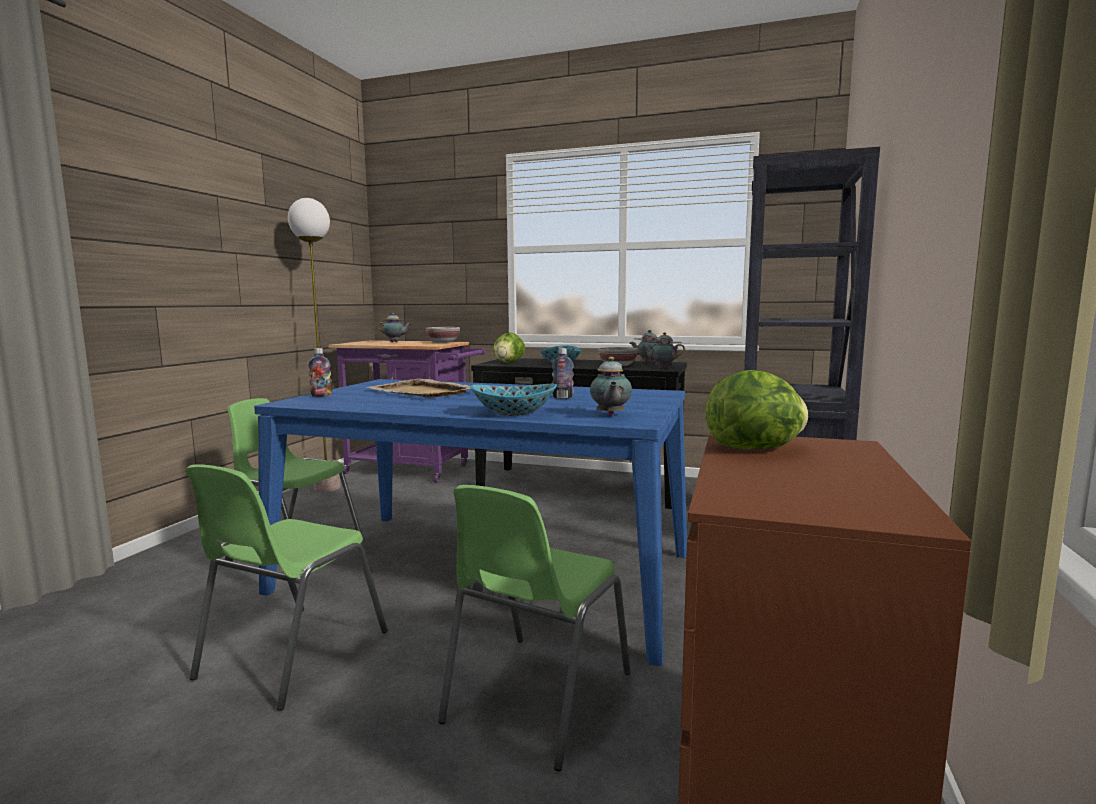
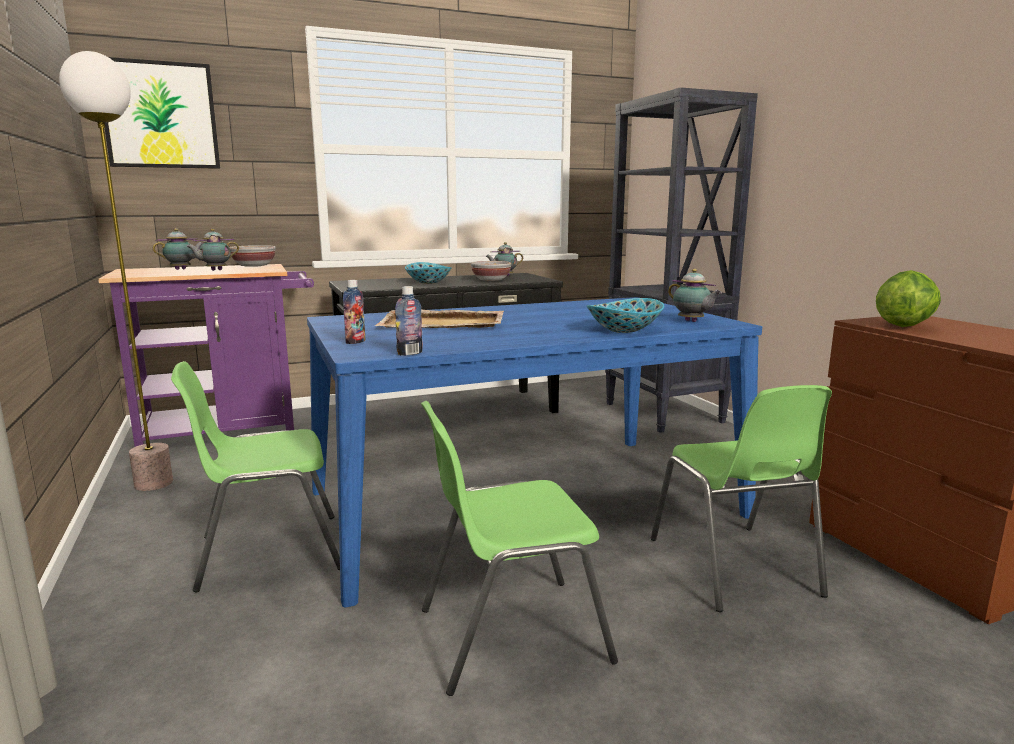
camera: 40 degrees left, 5 degrees up
green chair [185,464,388,711] -> green chair turned 90 degrees clockwise [421,401,618,696]
lettuce [493,332,525,363] -> none
bottle [552,348,574,399] -> bottle moved to [395,286,423,355]
teapot [642,332,685,369] -> teapot moved to [186,229,239,271]
none -> picture [105,57,220,169]

